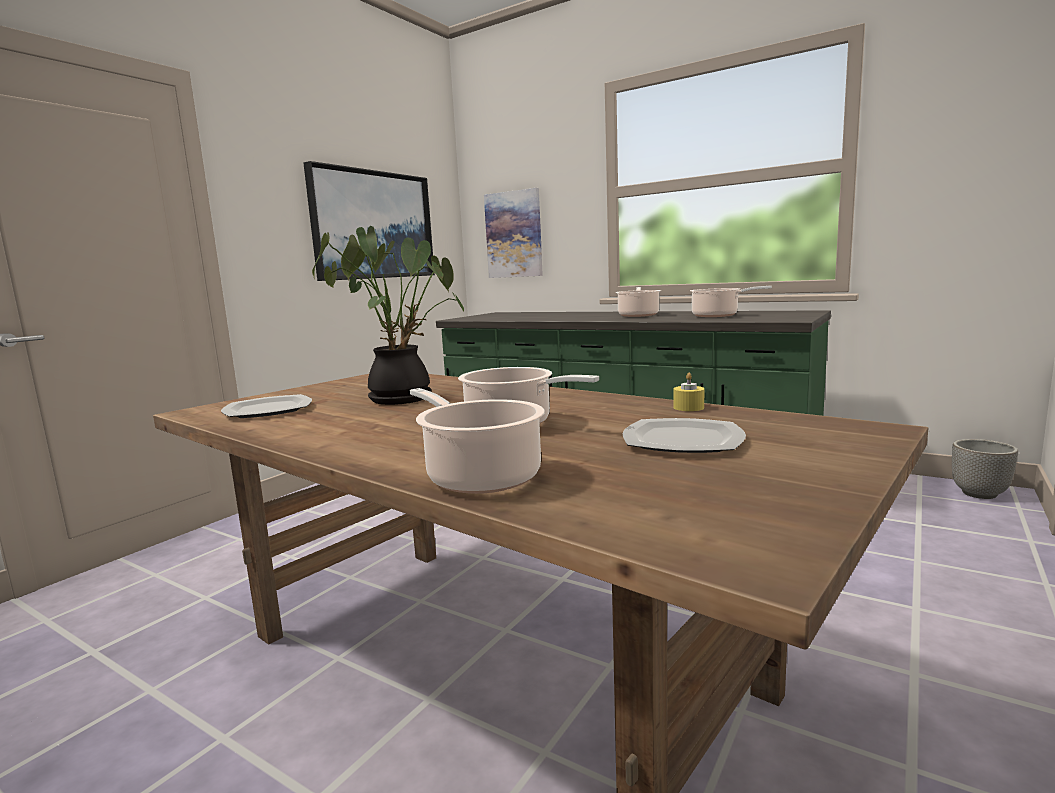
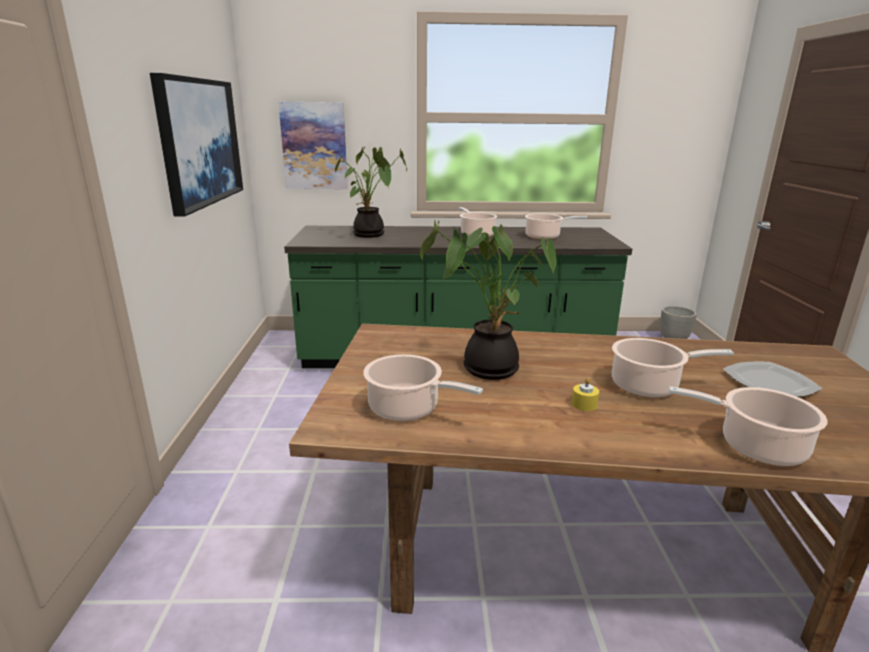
camera: 35 degrees left, 10 degrees up
plate [221,394,312,418] -> cooking pot [363,354,483,421]
yellow candle [674,373,704,411] -> yellow candle moved to [572,377,599,411]
none -> potted plant [335,147,407,238]

